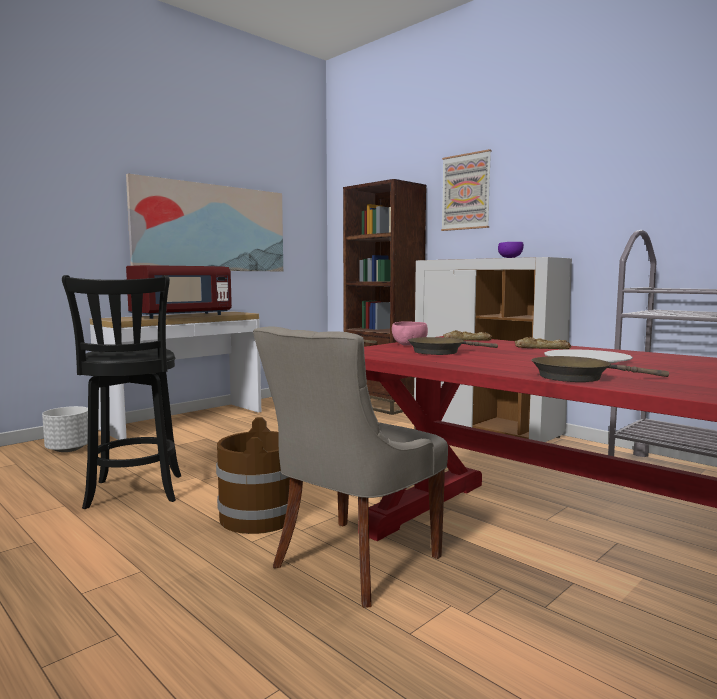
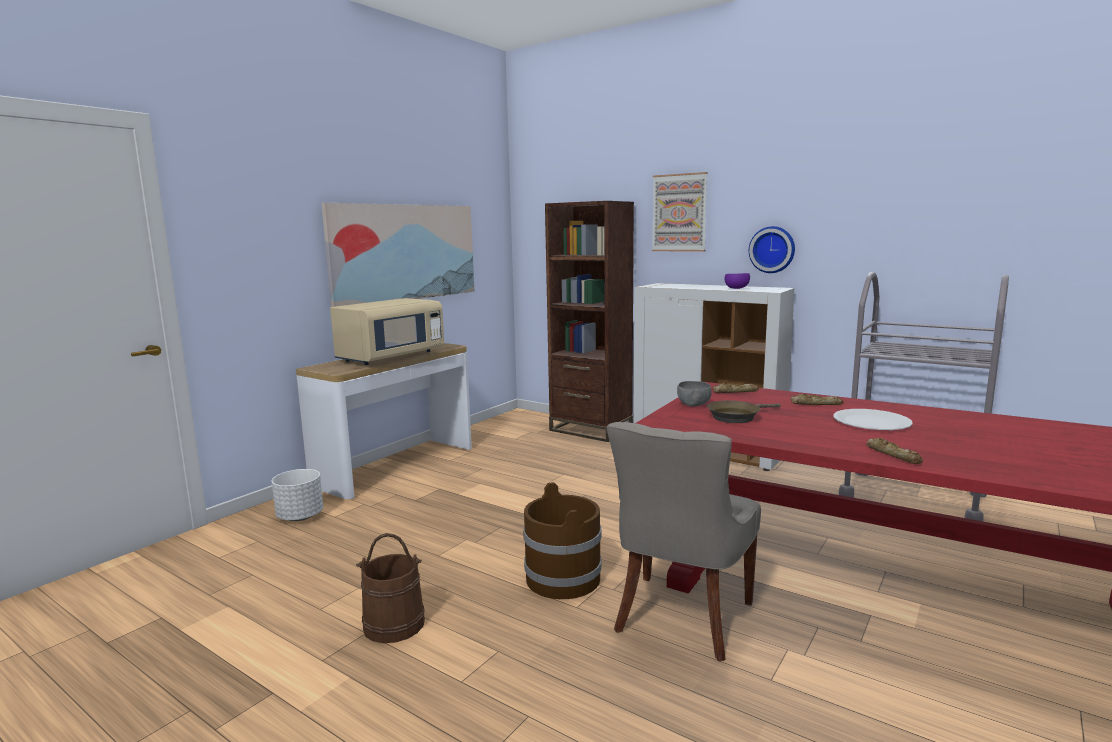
camera: 10 degrees left, 5 degrees up
black stool [62,275,181,509] -> none
red microwave [126,265,232,318] -> beige microwave [330,298,444,365]
pink bowl [392,321,428,346] -> grey bowl [677,381,712,407]
brown frying pan [531,356,669,382] -> bread [867,438,923,464]
none -> brown bucket [356,533,425,643]
none -> wall clock [749,226,795,273]

